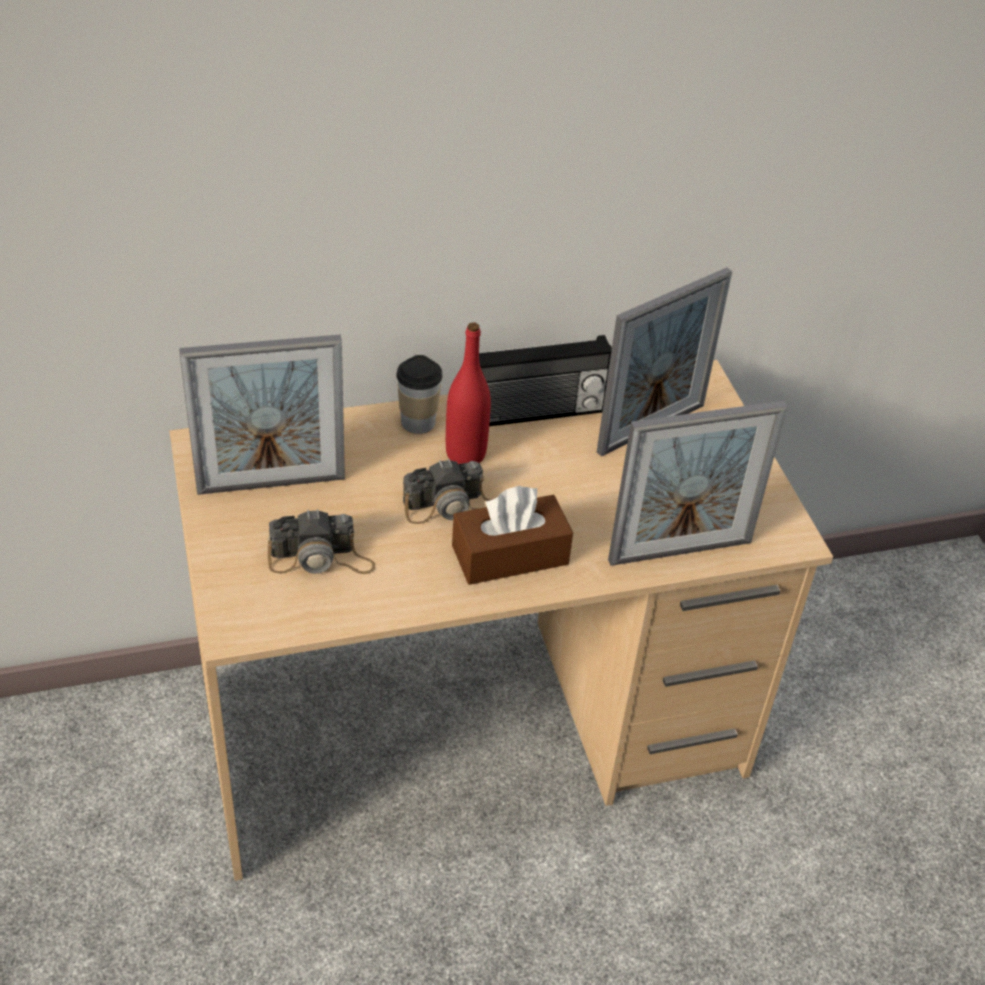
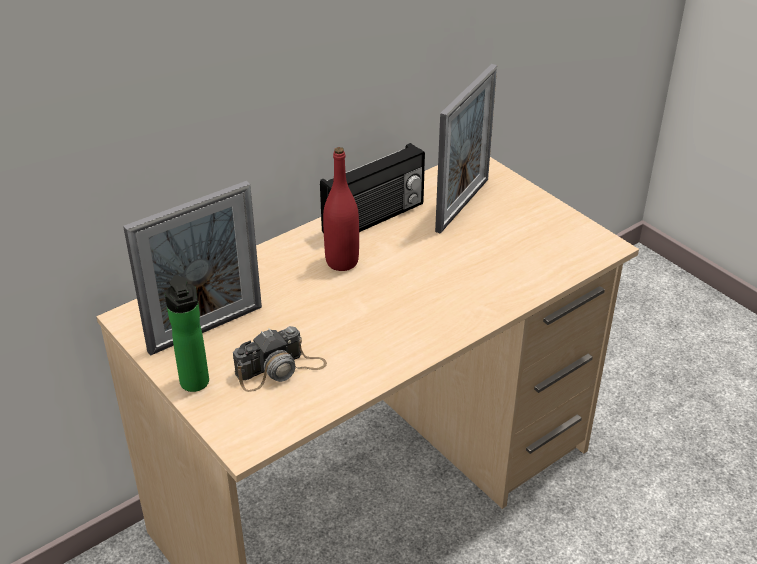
camera: 20 degrees left, 5 degrees down
cup [396,355,442,434] -> none
camera [403,458,490,524] -> none
brown tissue box [452,486,573,585] -> none
picture frame [608,401,788,566] -> none
none -> bottle [165,275,209,392]

